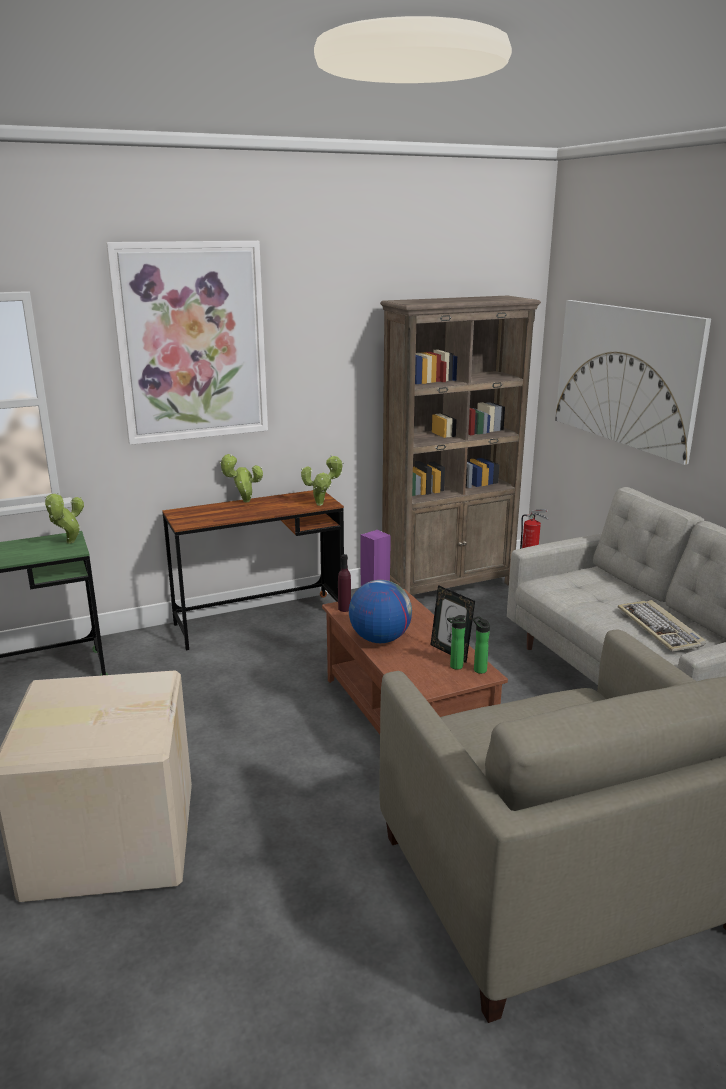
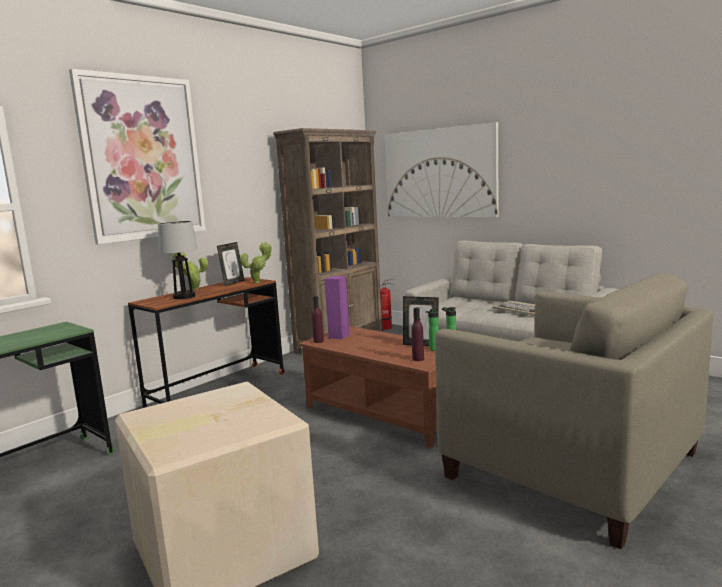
camera: 25 degrees left, 10 degrees down
potted plant [45,493,84,544] -> none
globe [349,580,412,643] -> none
none -> table lamp [158,221,198,299]
none -> picture frame [217,242,245,286]
none -> purple bottle [411,308,424,361]

